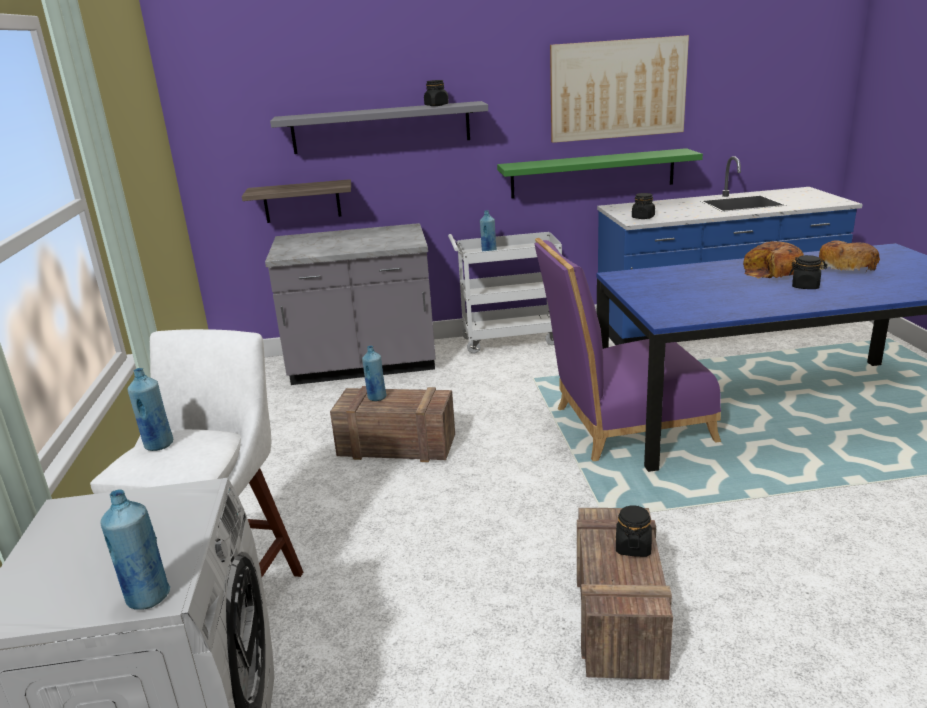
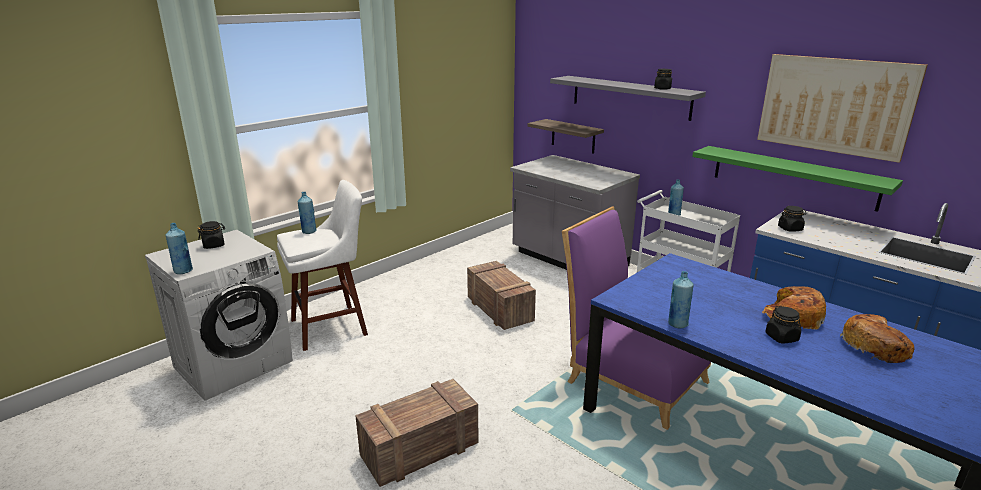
camera: 50 degrees right, 0 degrees up
blue bottle [362,346,387,401] -> blue bottle moved to [668,271,694,329]
black jar [616,505,652,557] -> black jar moved to [197,221,225,249]

